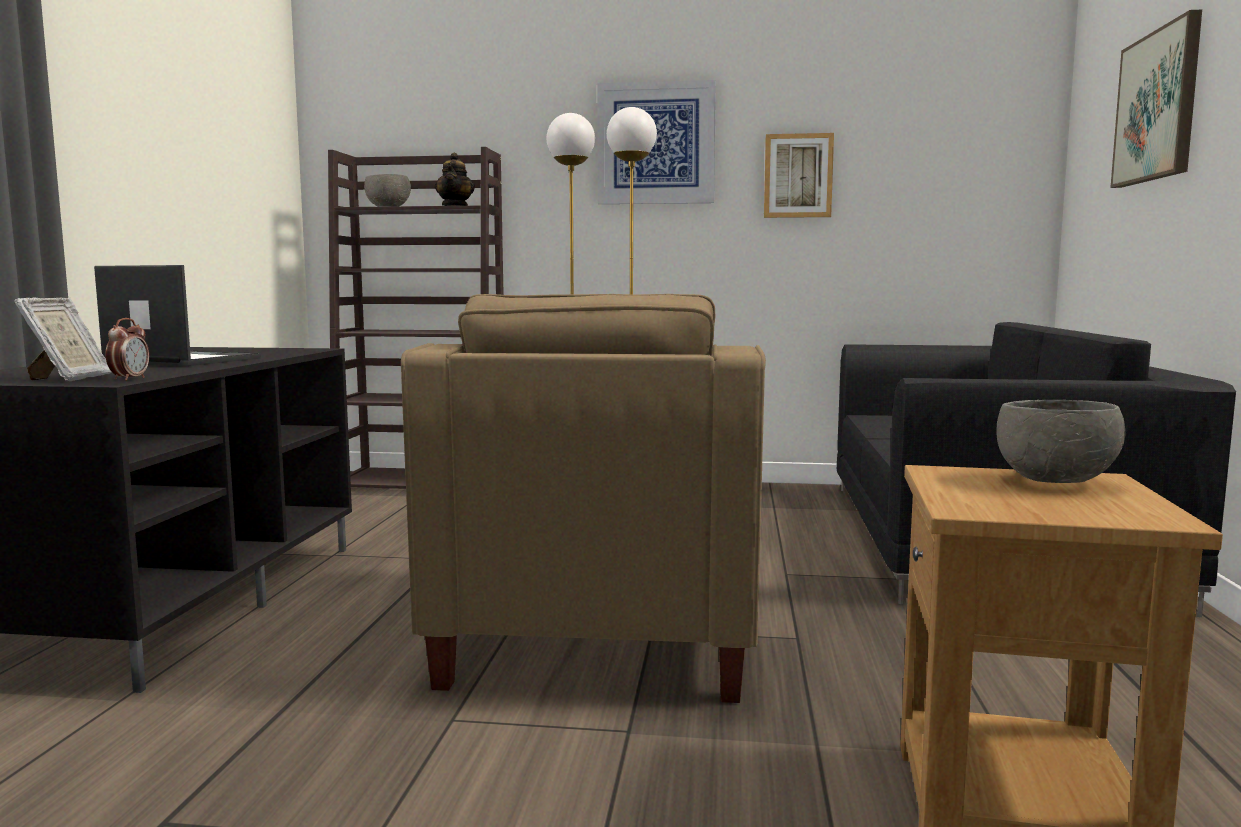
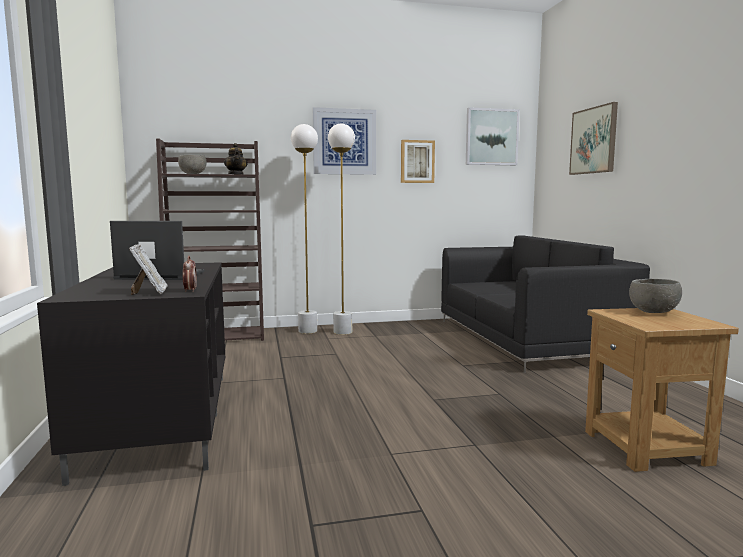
camera: 20 degrees left, 0 degrees up
beige armchair [401,294,766,703] -> none
none -> picture [466,107,520,165]

